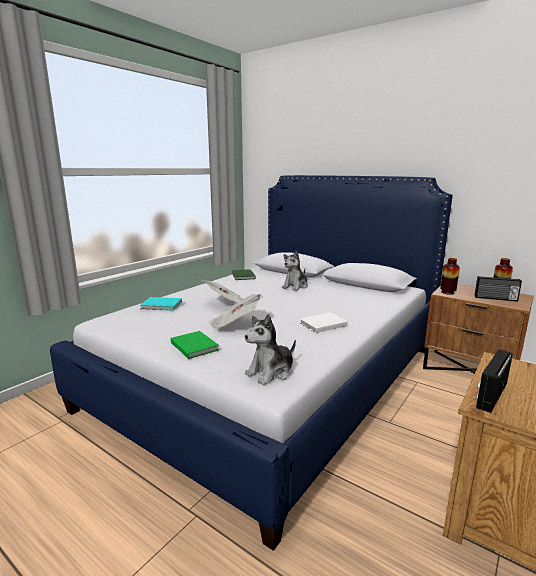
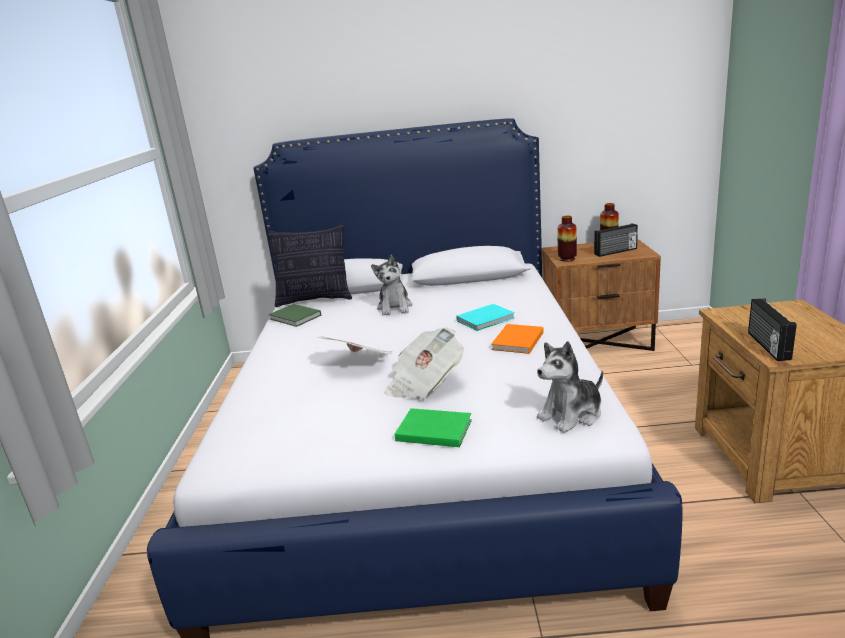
camera: 35 degrees left, 5 degrees up
turquoise book [140,297,182,311] -> turquoise book moved to [456,304,515,331]
plush toy [245,314,296,385] -> plush toy turned 45 degrees clockwise [537,341,603,433]
white book [300,313,348,333] -> orange book [491,324,544,354]
none -> pillow [267,224,352,307]

